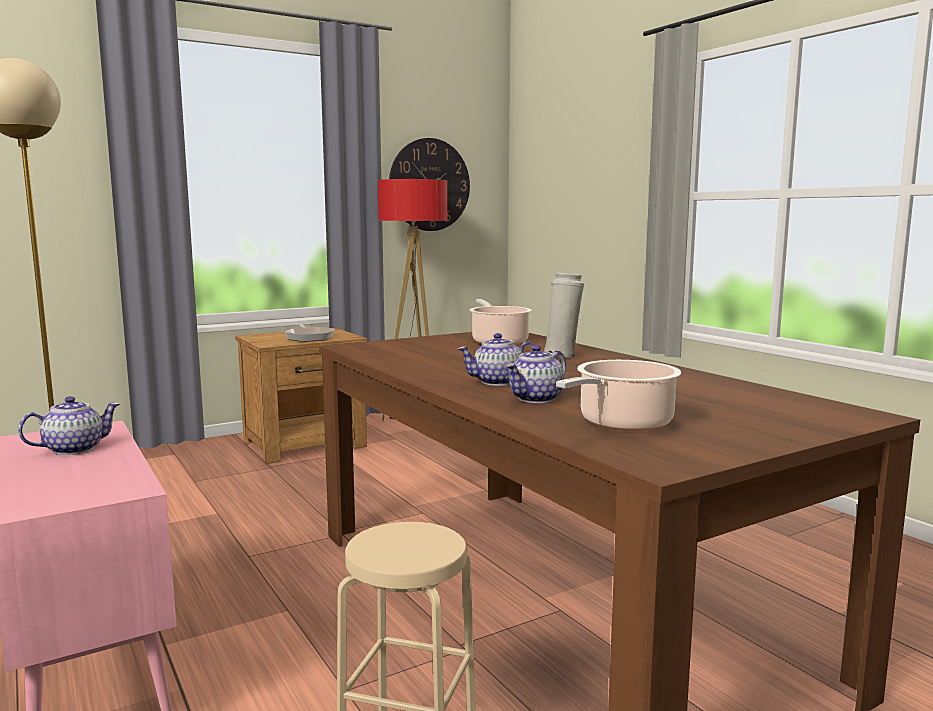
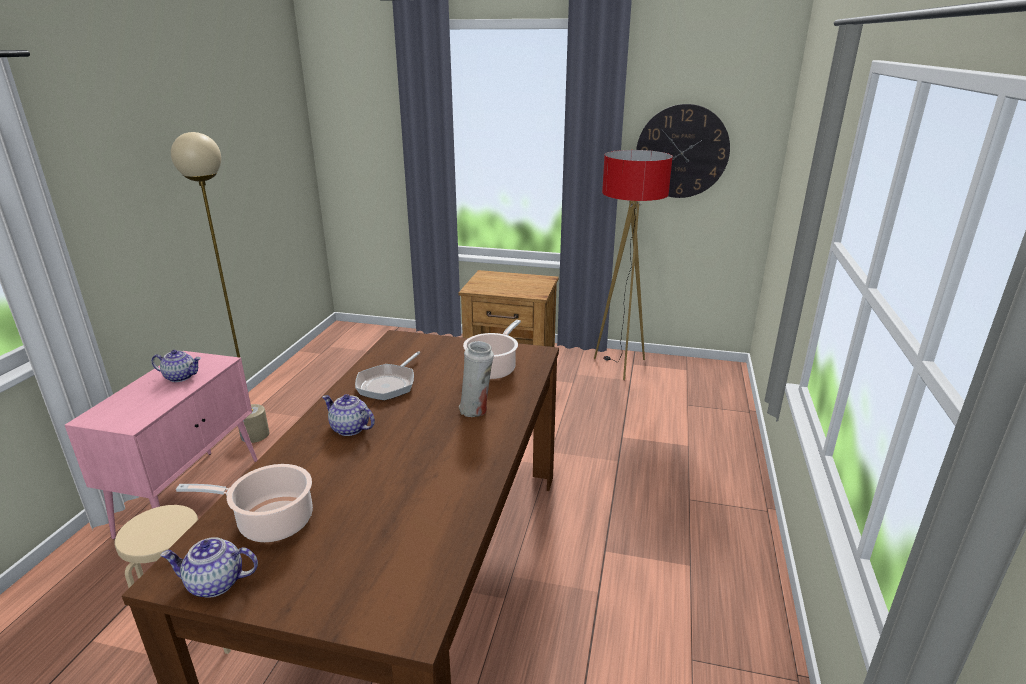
camera: 45 degrees right, 15 degrees up
frying pan [285,324,335,342] -> frying pan moved to [355,351,420,400]
teapot [505,345,566,403] -> teapot moved to [160,537,258,598]

